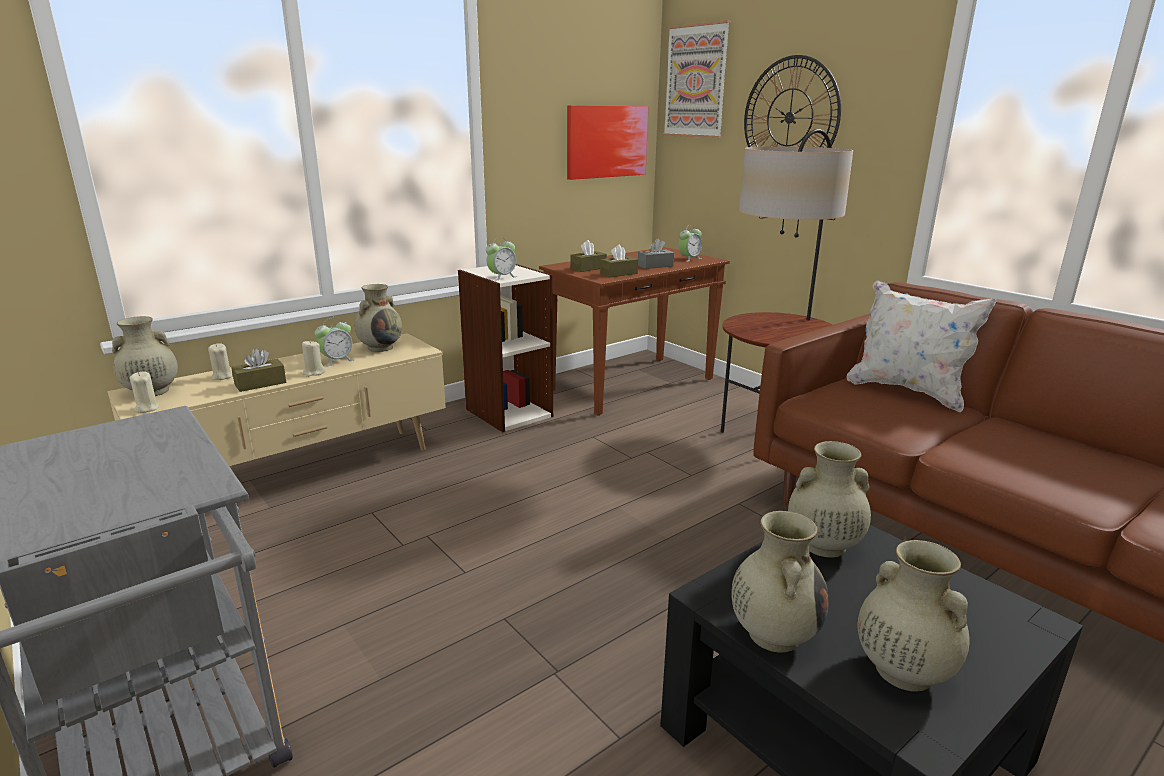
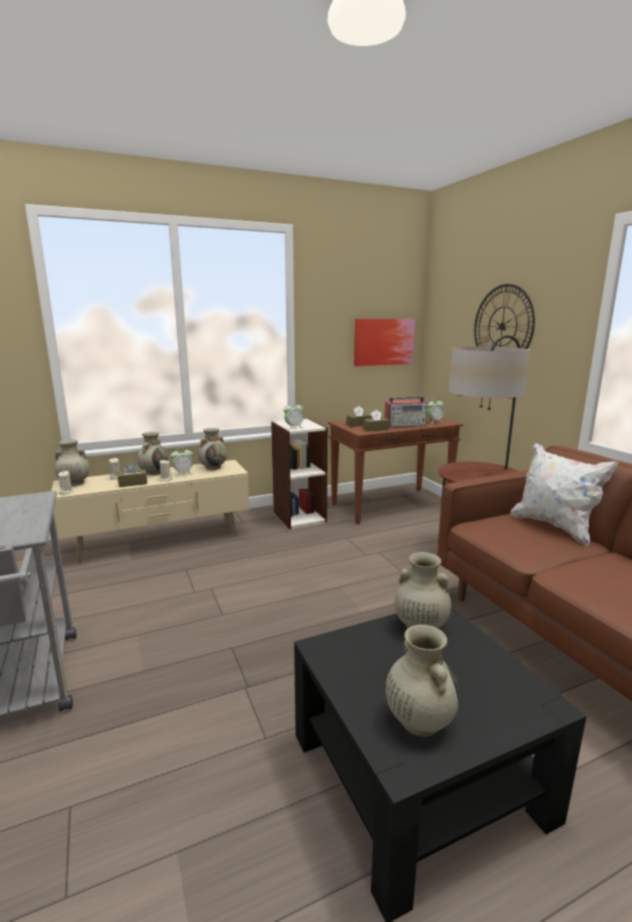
camera: 15 degrees right, 5 degrees down
grey tissue box [638,238,674,269] -> radio [385,397,428,427]
picture [663,20,730,138] -> none
beige vase [731,511,829,653] -> beige vase moved to [137,432,168,475]

